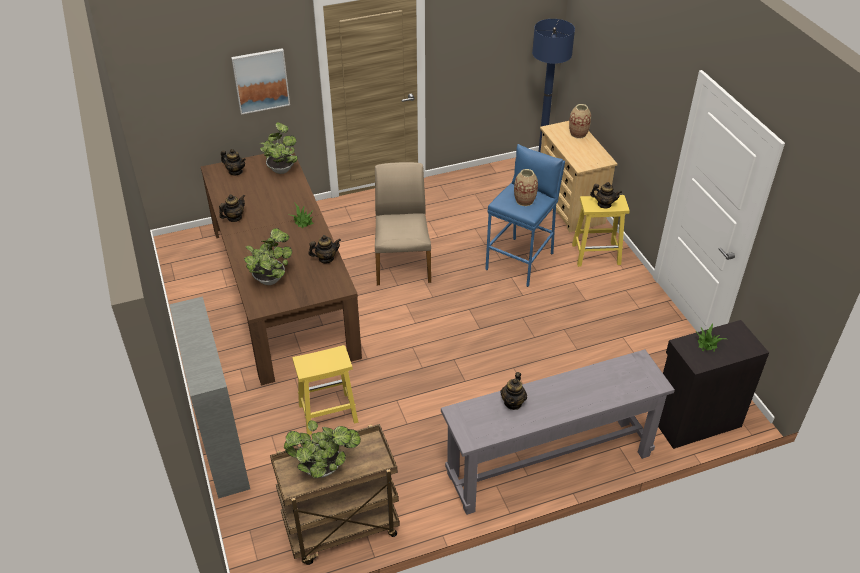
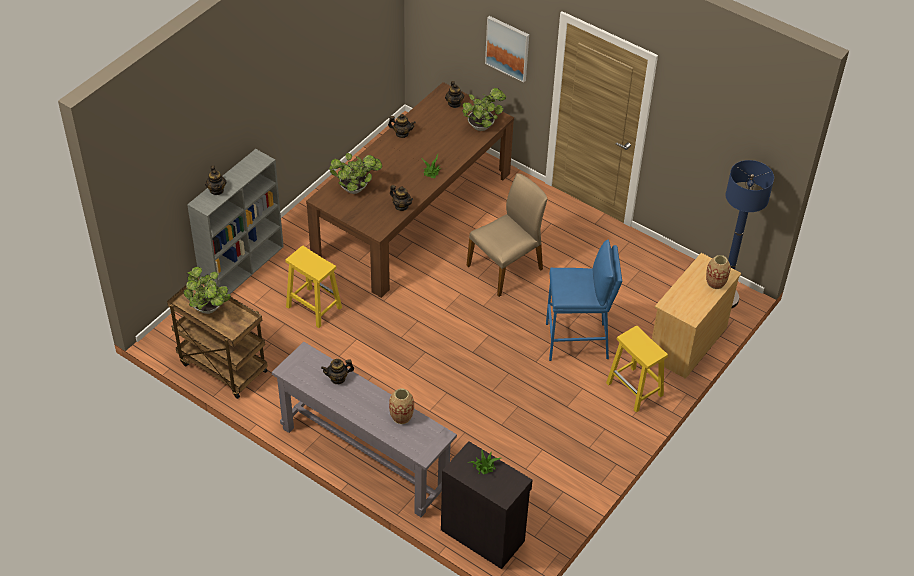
camera: 55 degrees right, 5 degrees up
vase [514,169,538,206] -> vase moved to [389,388,414,424]
teapot [590,182,622,208] -> teapot moved to [205,166,226,195]

